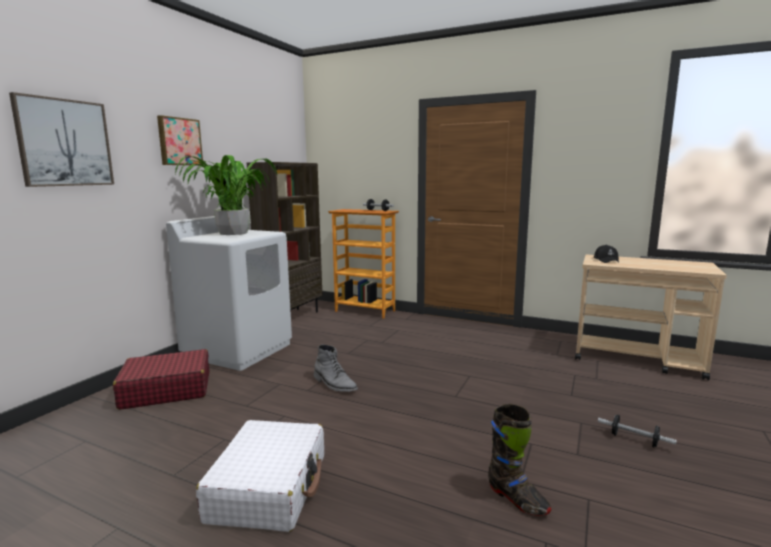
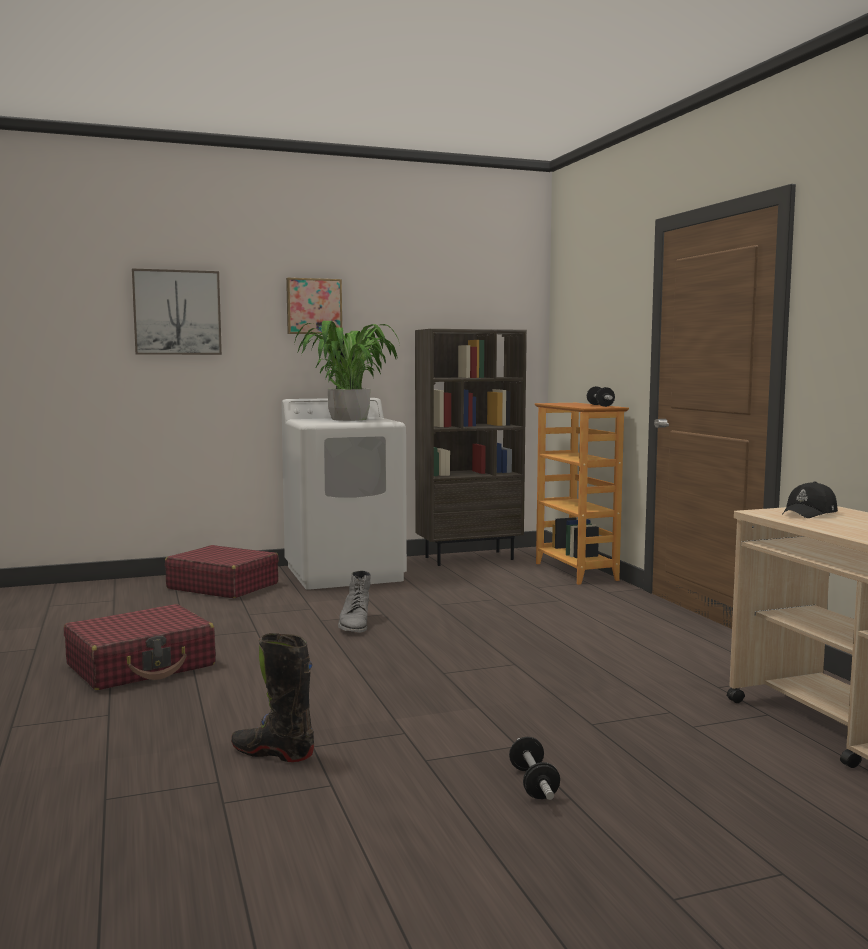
camera: 45 degrees right, 5 degrees down
white suitcase [196,420,324,532] -> red suitcase [64,604,216,690]
black boot [488,404,551,516] -> black boot turned 105 degrees clockwise [231,633,314,762]

